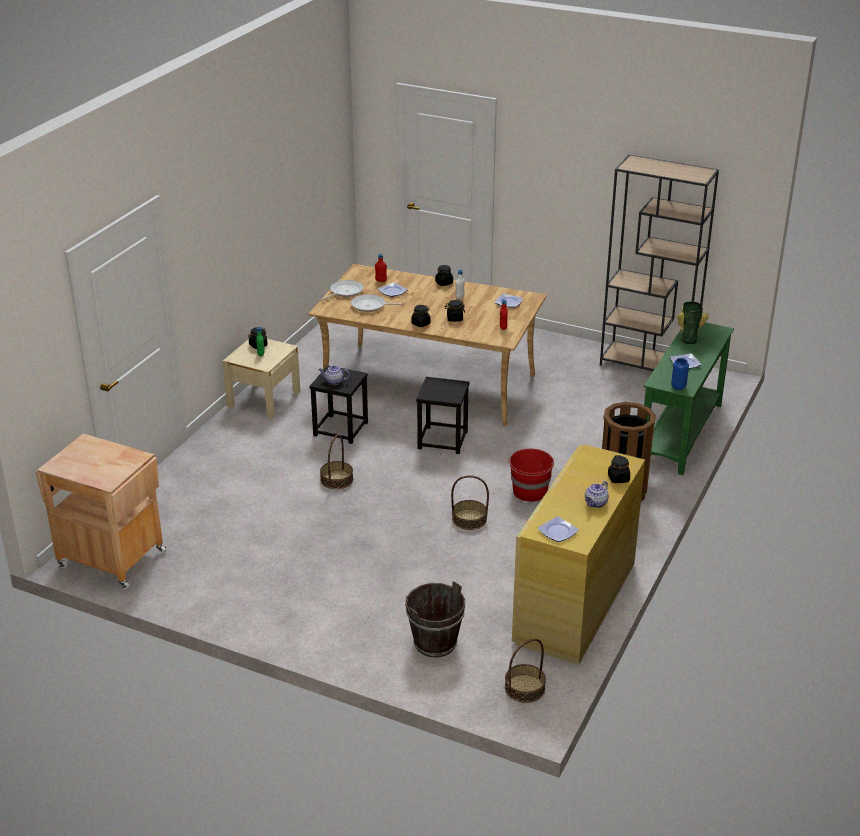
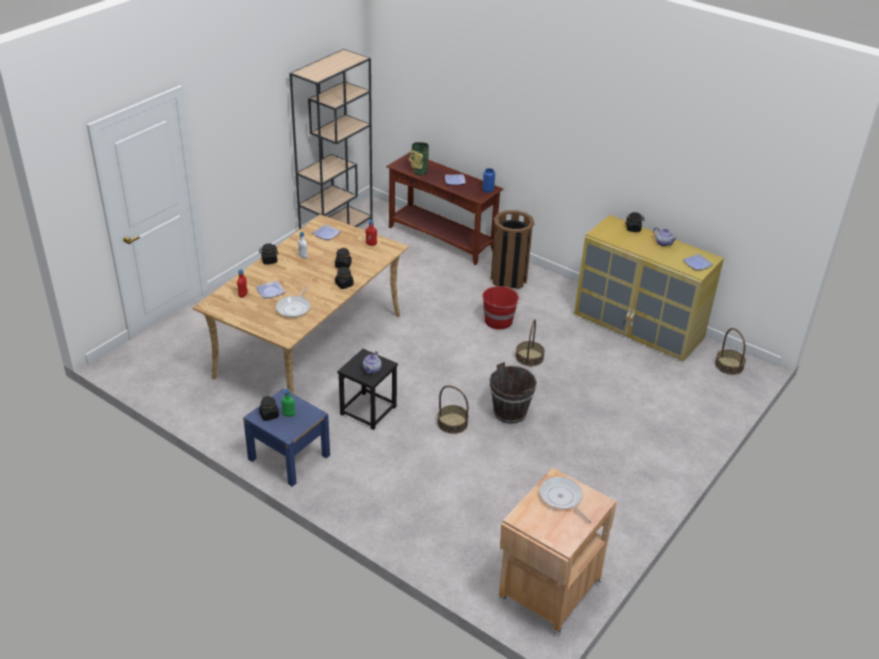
camera: 80 degrees left, 5 degrees up
beige nightstand [223,339,300,419] -> blue nightstand [243,389,330,487]
frying pan [320,280,364,301] -> frying pan moved to [539,477,592,523]
brown bucket [405,581,465,657] -> brown bucket moved to [490,362,537,424]
black stool [416,377,469,454] -> none
green console table [643,322,734,475] -> brown console table [386,152,503,265]

